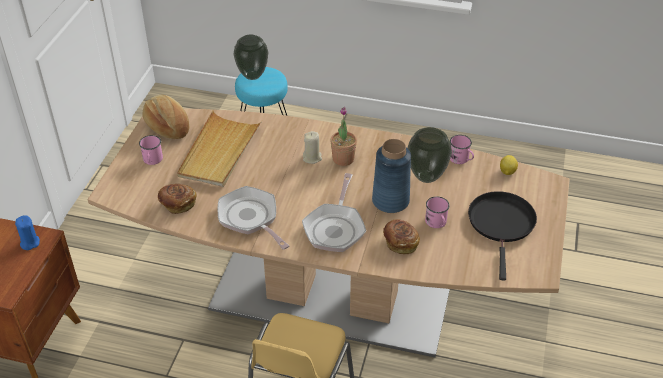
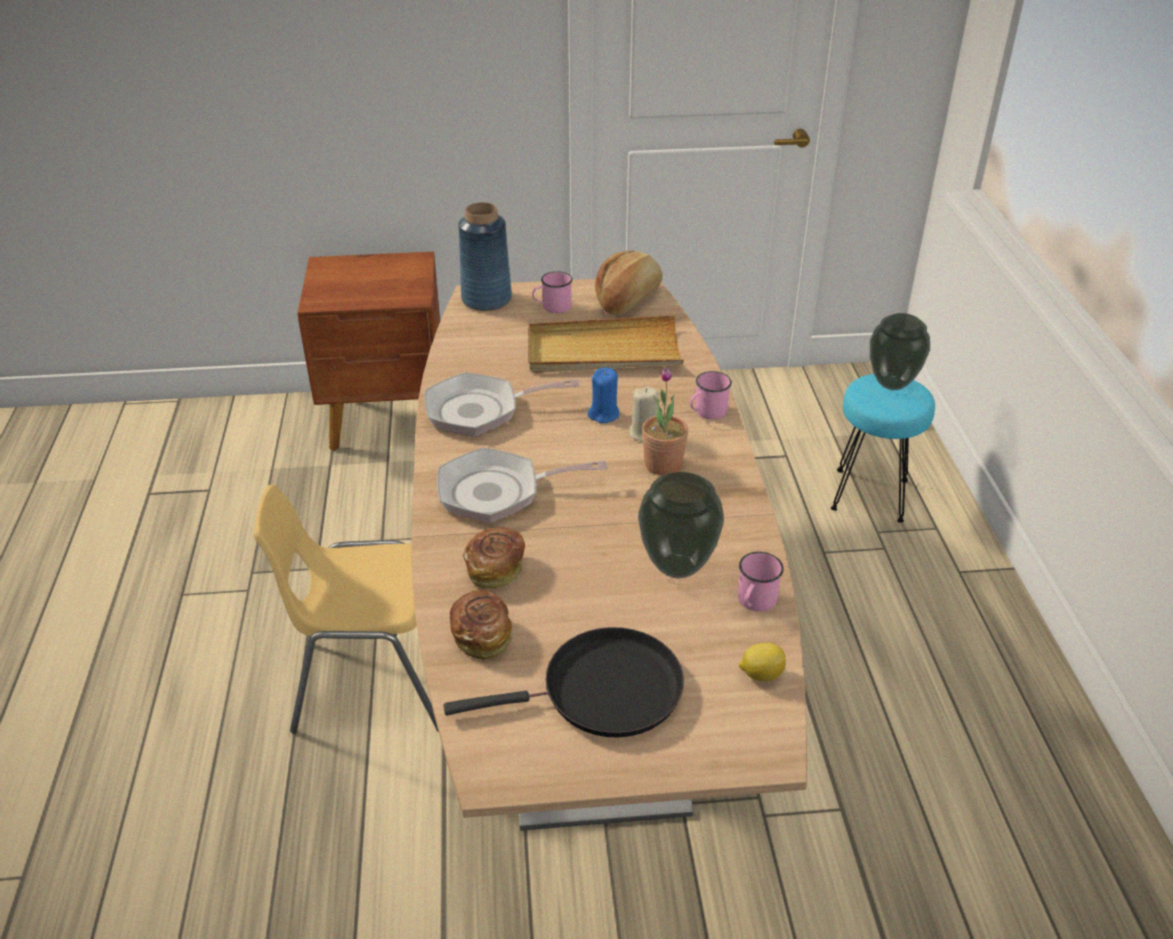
camera: 70 degrees right, 5 degrees down
blue candle [15,215,40,250] -> blue candle moved to [588,367,619,423]
bread [158,184,197,214] -> bread moved to [450,590,513,660]
frying pan [218,186,289,250] -> frying pan turned 135 degrees counterclockwise [424,372,580,436]
blue vase [372,139,411,213] -> blue vase moved to [458,202,512,311]
pink mug [425,196,450,228] -> pink mug moved to [690,371,732,419]

